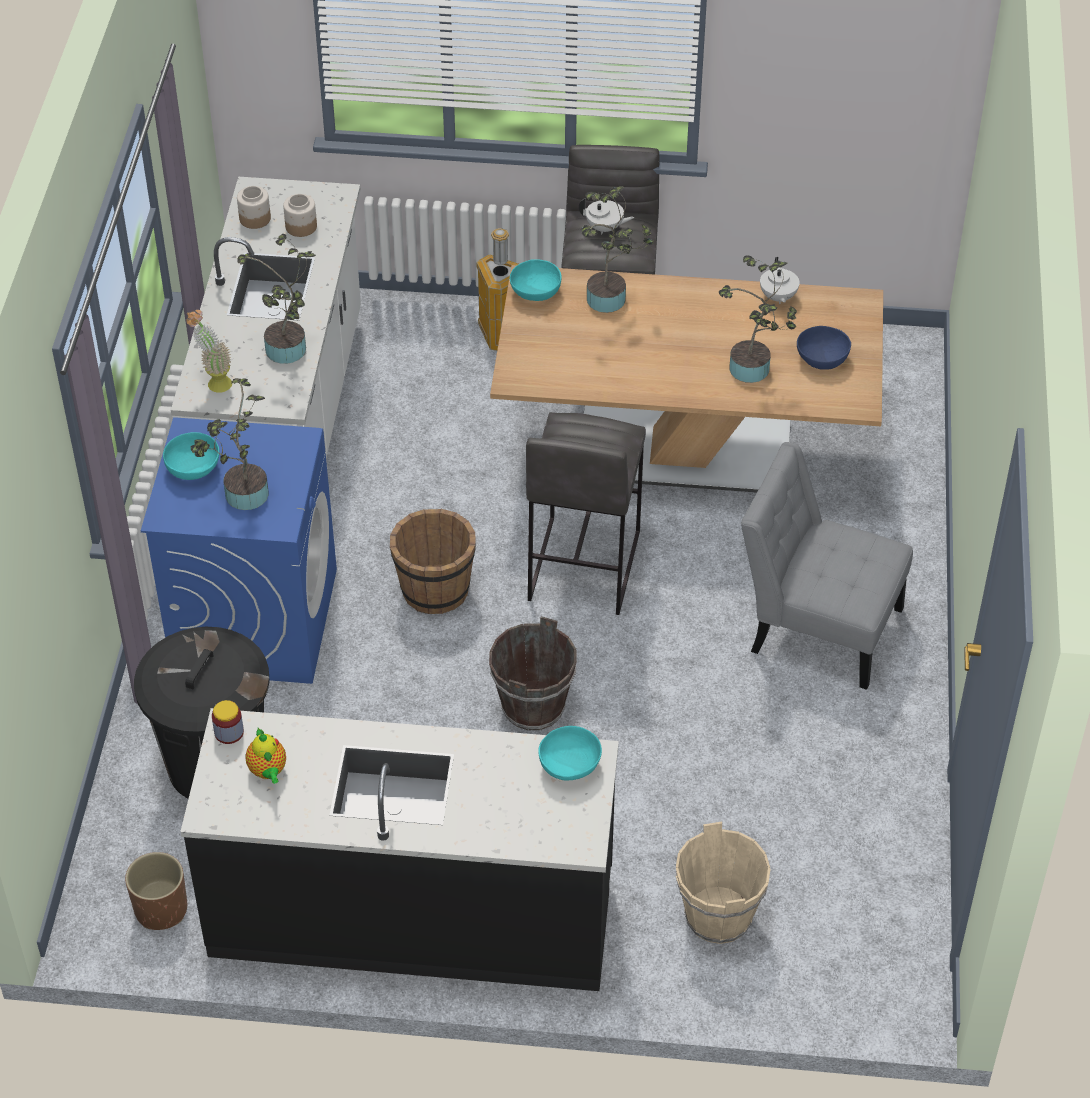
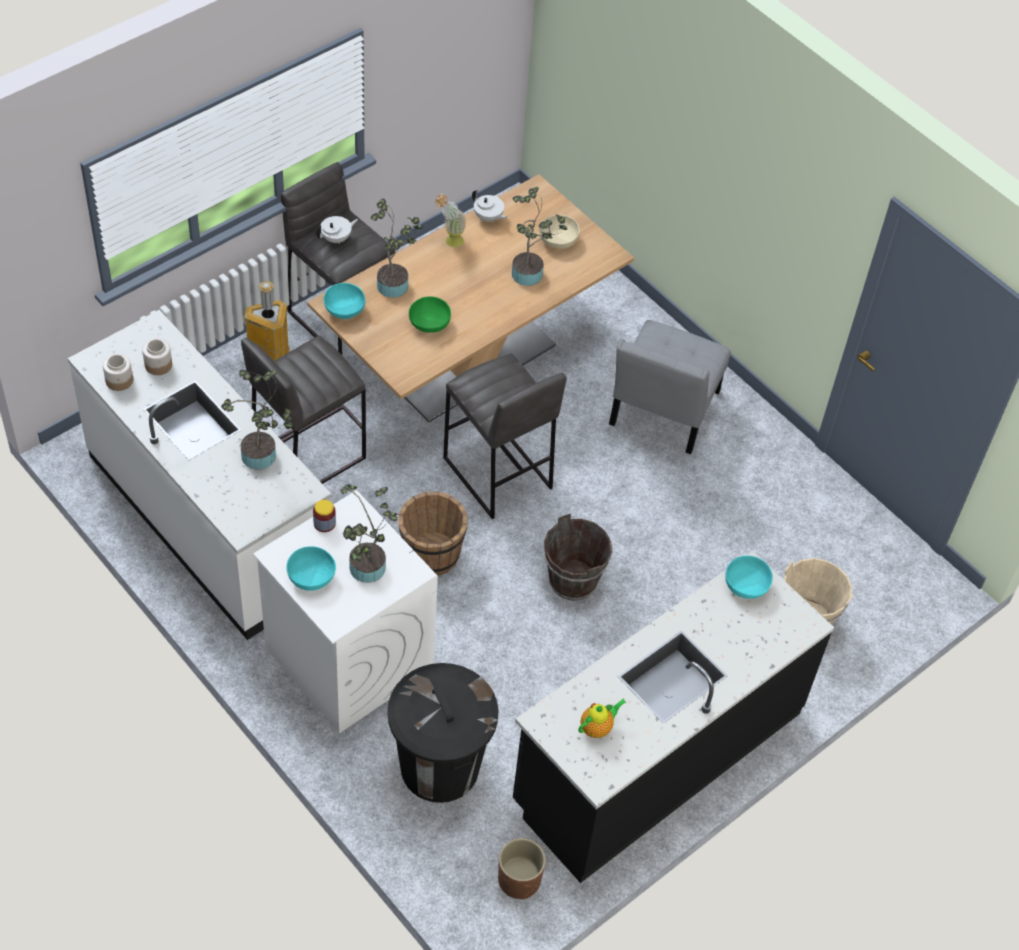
camera: 50 degrees left, 5 degrees up
blue washing machine [141,417,337,684] -> white washing machine [253,490,438,733]
potted plant [186,310,232,393] -> potted plant moved to [435,193,466,247]
jar [212,700,244,744] -> jar moved to [313,500,336,532]
teapot [245,728,286,784] -> teapot turned 60 degrees counterclockwise [579,699,626,738]
grey chair [741,442,913,690] -> grey chair turned 45 degrees counterclockwise [609,320,731,454]
blue bowl [797,326,851,370] -> beige bowl [539,215,580,249]
none -> grey stool [241,335,366,484]
none -> green bowl [409,296,451,333]

